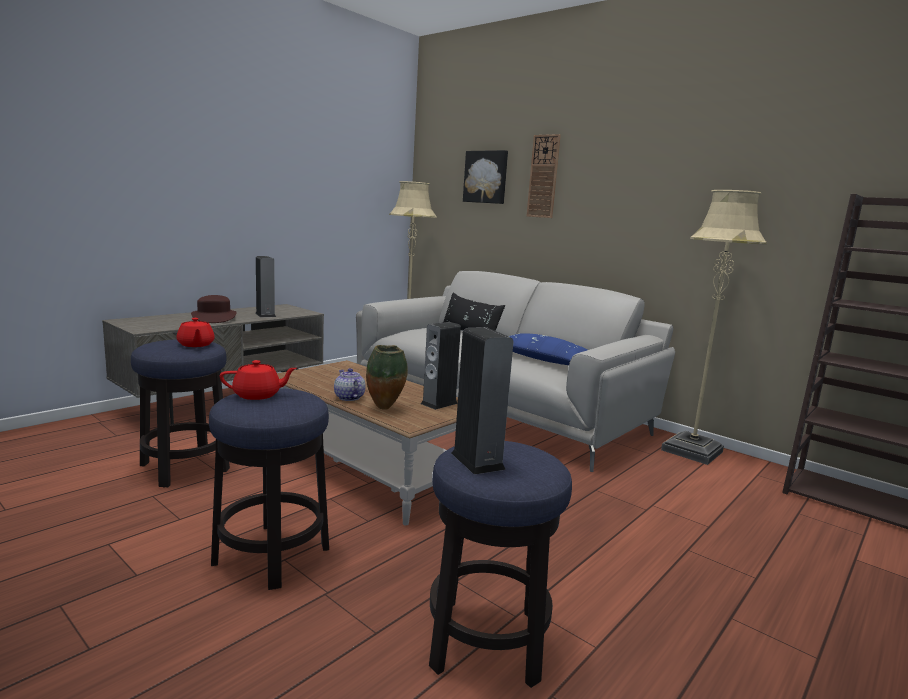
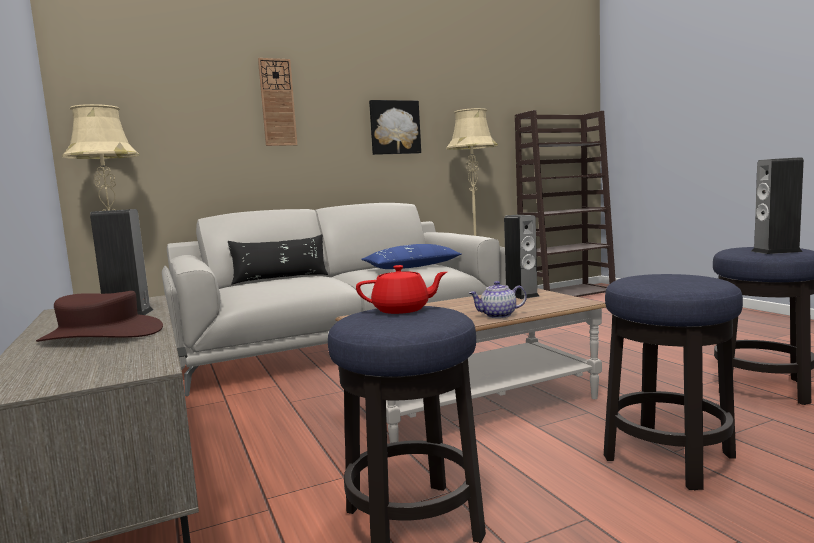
camera: 65 degrees left, 5 degrees down
red teapot [220,360,297,400] -> none
vase [366,345,408,410] -> none
picture [463,150,508,204] -> picture moved to [369,100,421,155]

